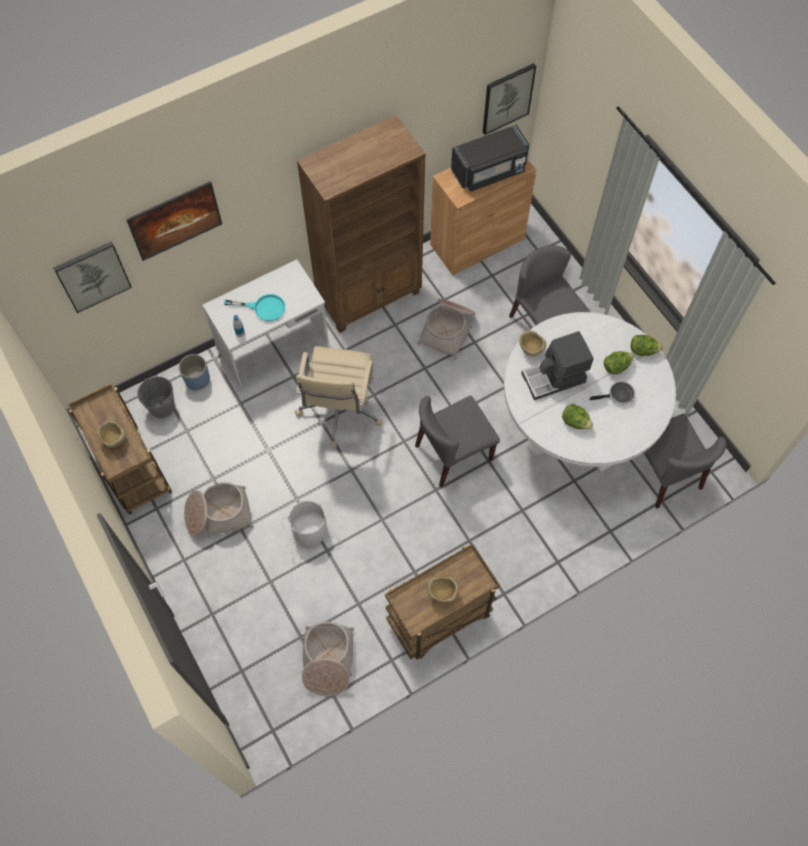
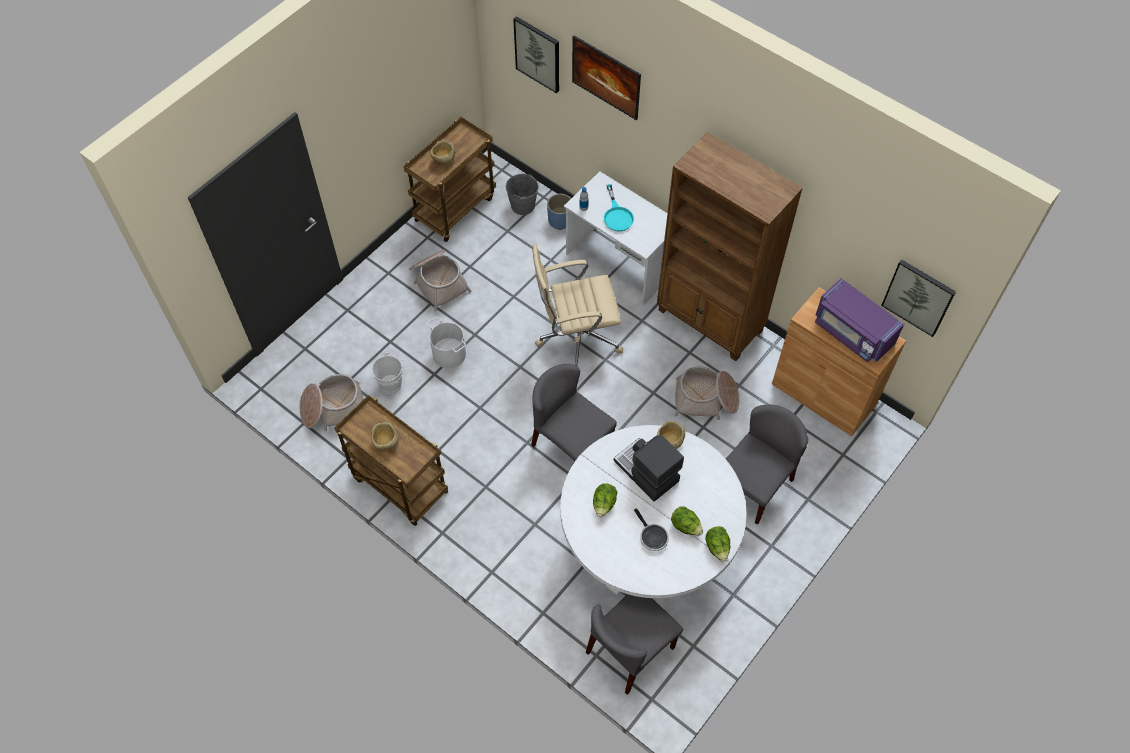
camera: 70 degrees right, 5 degrees down
black microwave [451,125,529,192] -> purple microwave [815,278,904,362]
none -> white bucket [372,353,409,394]

